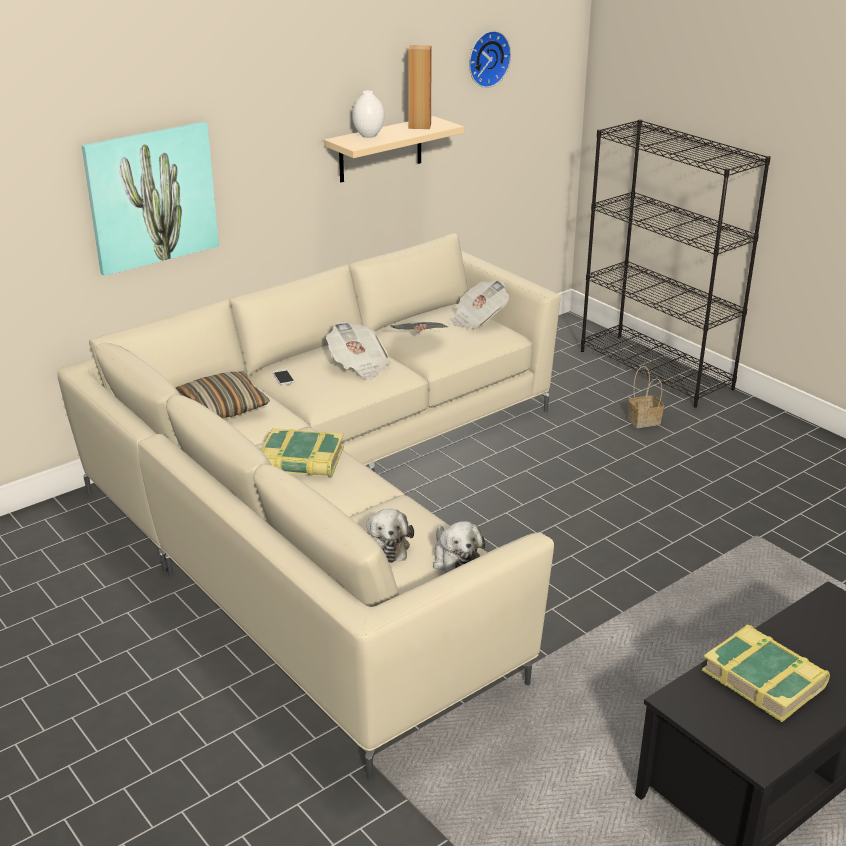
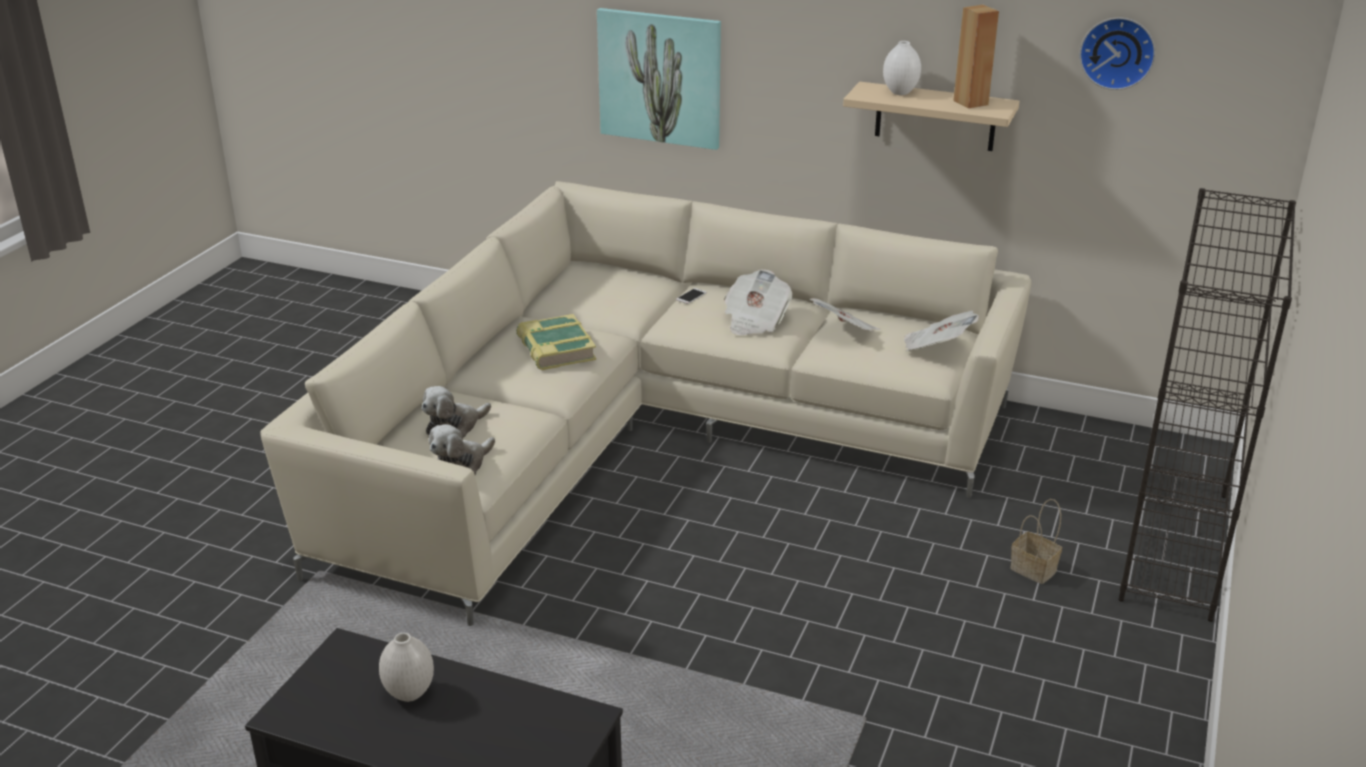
camera: 60 degrees right, 0 degrees up
pillow [176,372,270,418] -> none
book [702,625,830,722] -> white vase [379,633,434,702]

